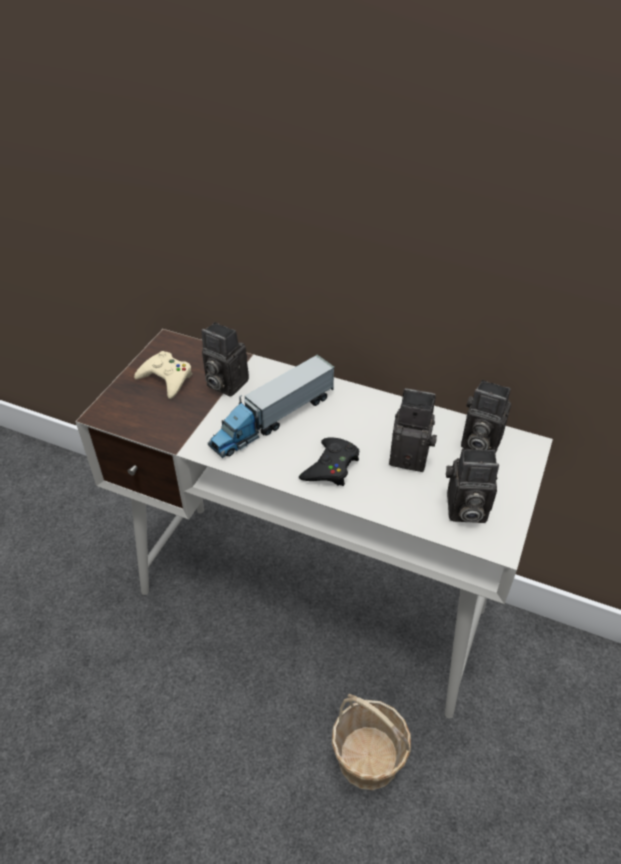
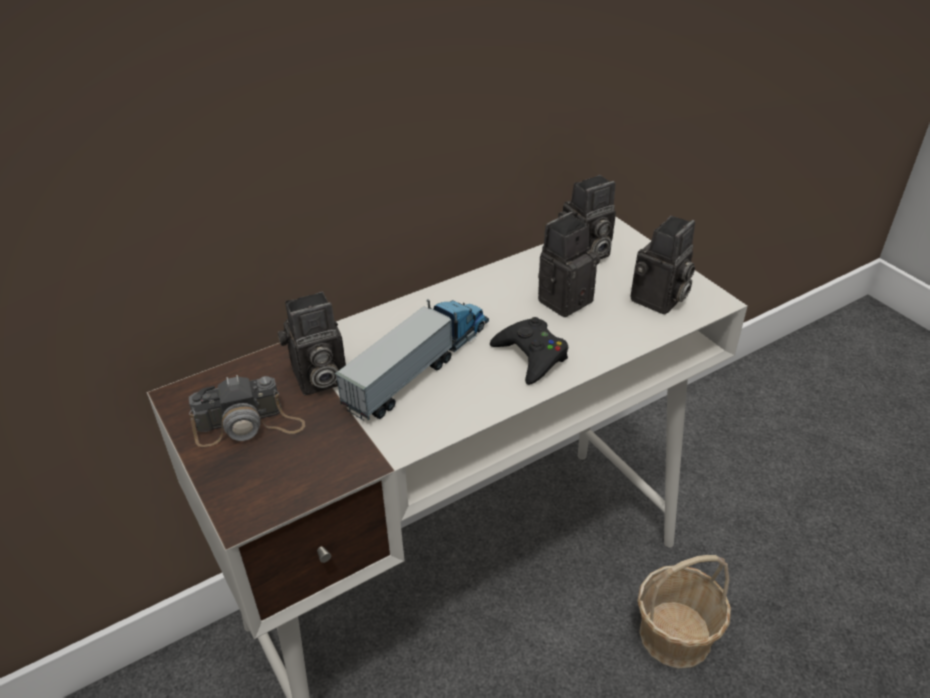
camera: 55 degrees left, 5 degrees down
beige game controller [134,351,192,399] -> camera [189,375,305,447]
toy truck [208,355,335,458] -> toy truck turned 135 degrees counterclockwise [335,300,489,421]

